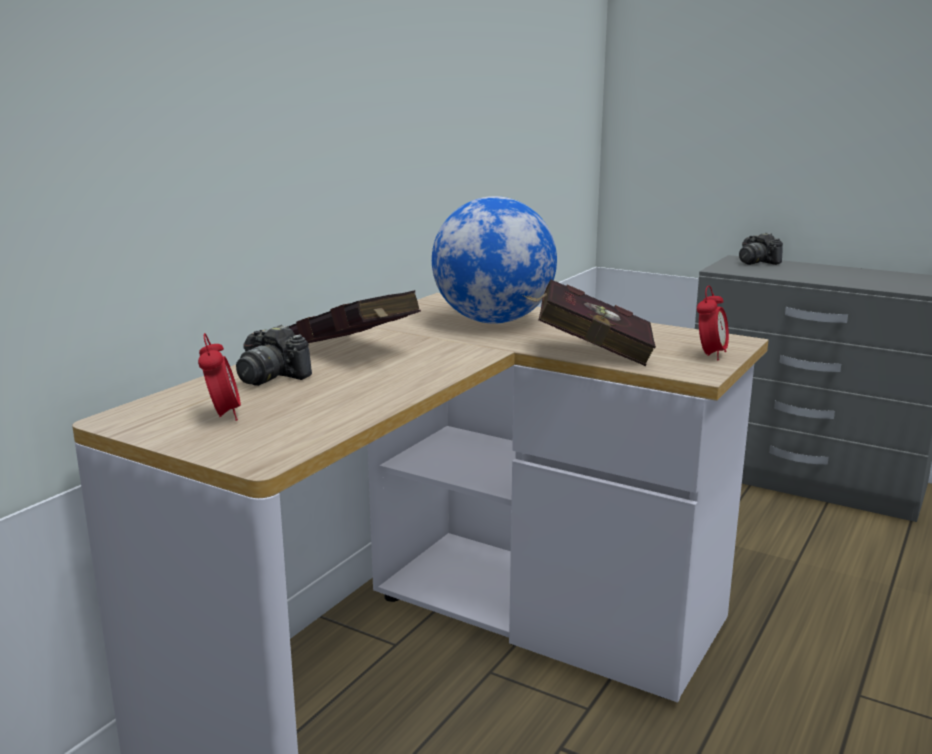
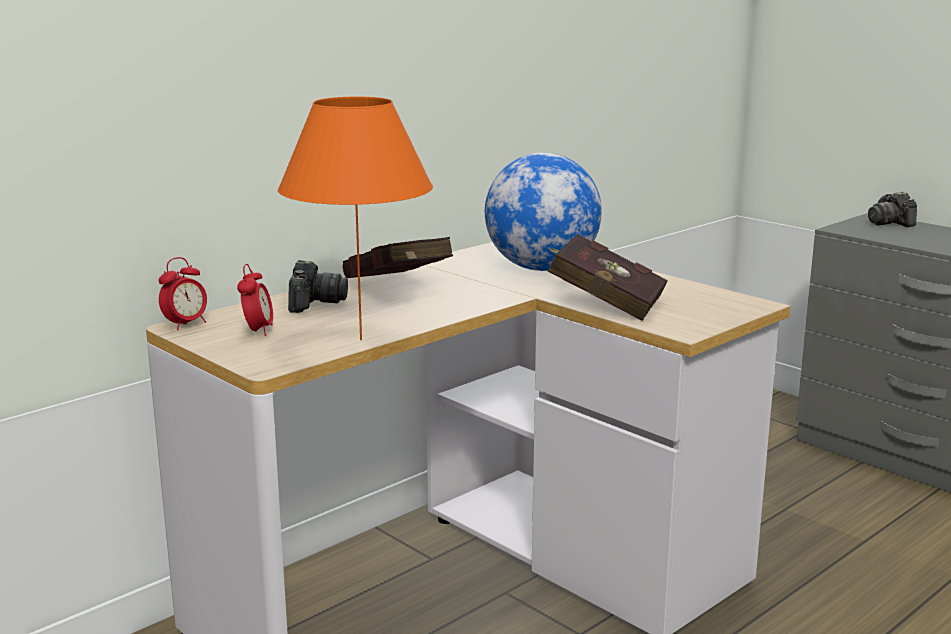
camera: 15 degrees right, 0 degrees up
camera [236,325,312,386] -> camera turned 135 degrees counterclockwise [288,260,348,313]
alarm clock [697,285,729,361] -> alarm clock moved to [158,257,207,330]
none -> orange table lamp [278,97,433,340]

